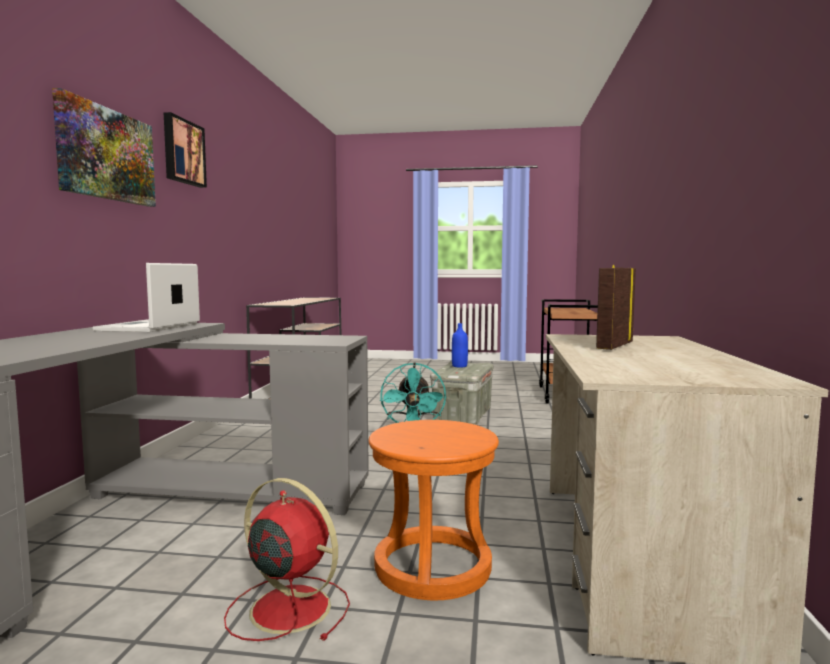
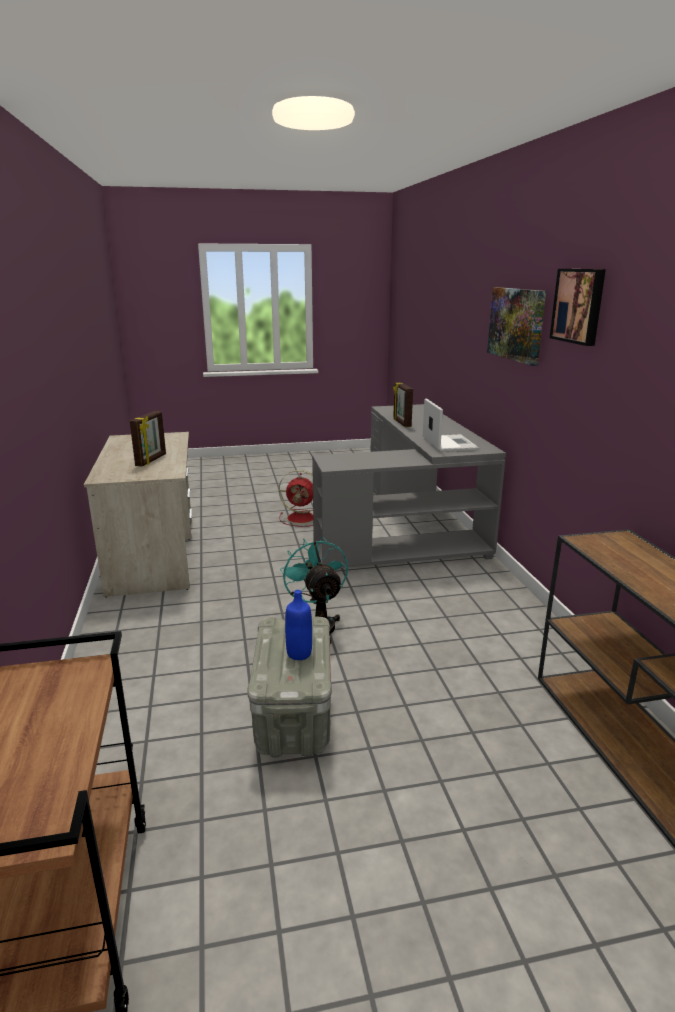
camera: 160 degrees right, 15 degrees up
orange stool [369,420,499,600] -> none
none -> picture frame [393,382,413,427]

